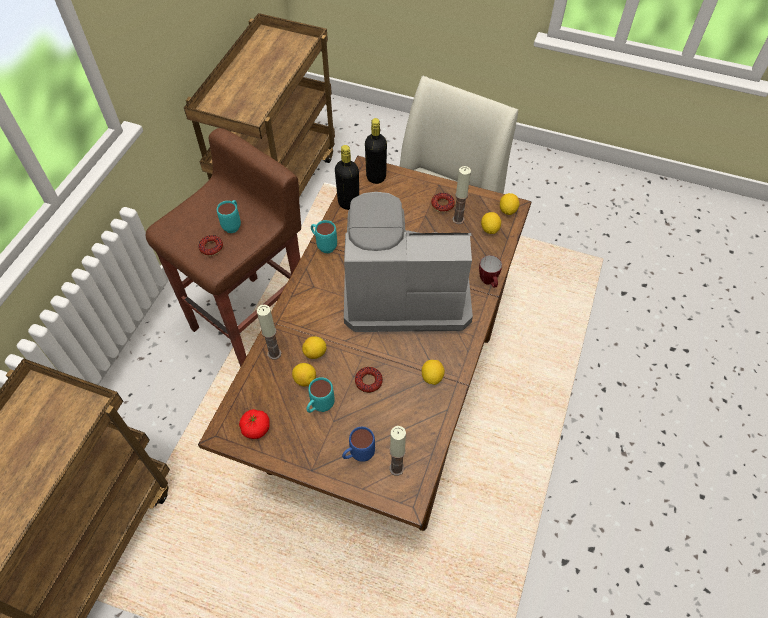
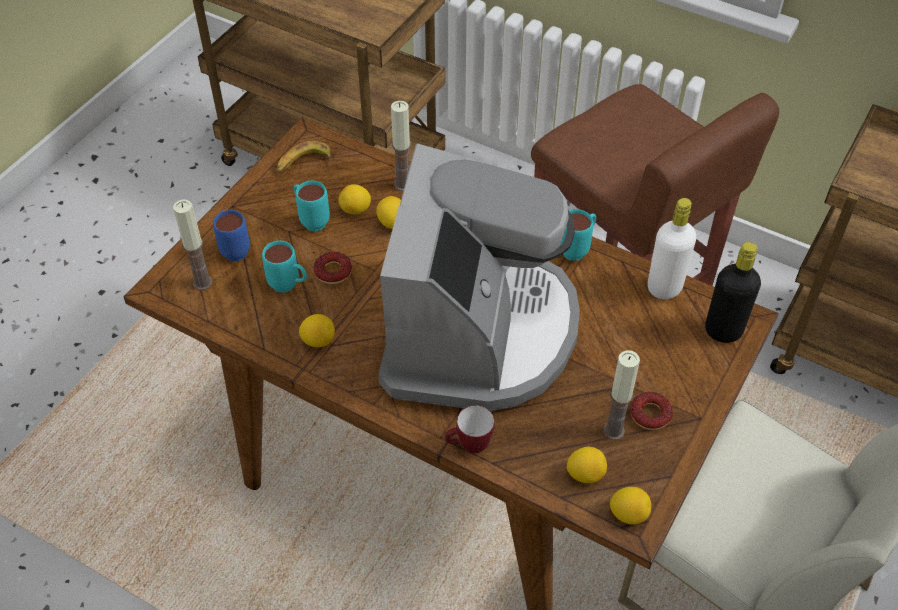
camera: 100 degrees right, 5 degrees down
donut [198,235,223,256] -> none
turquoise mug [217,200,241,233] -> turquoise mug moved to [262,241,307,293]
tomato [239,409,270,439] -> banana [277,141,332,173]
black bottle [335,145,359,210] -> white bottle [648,198,696,299]

